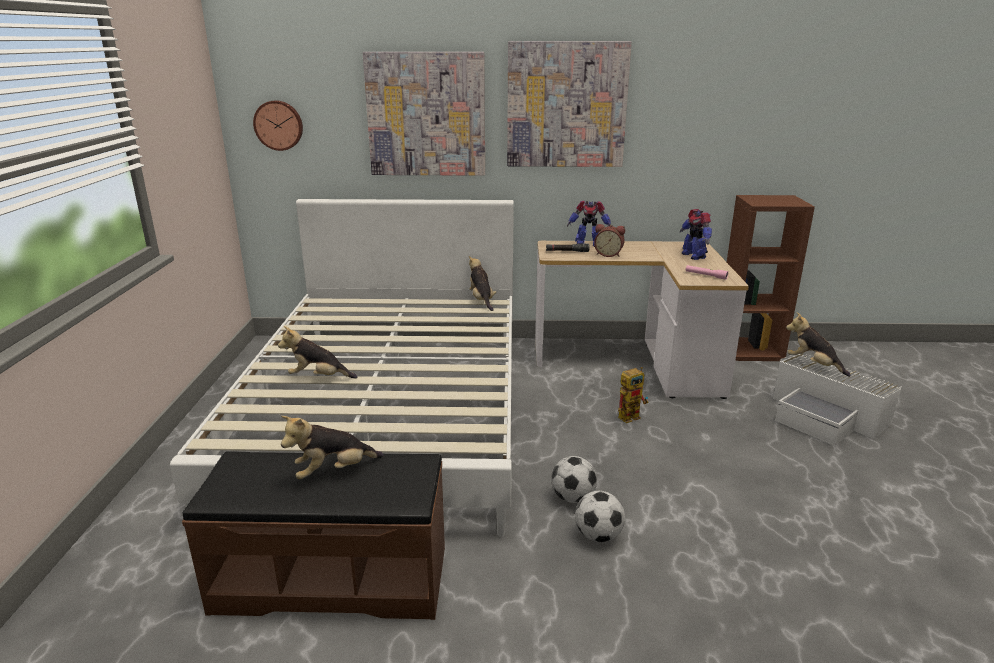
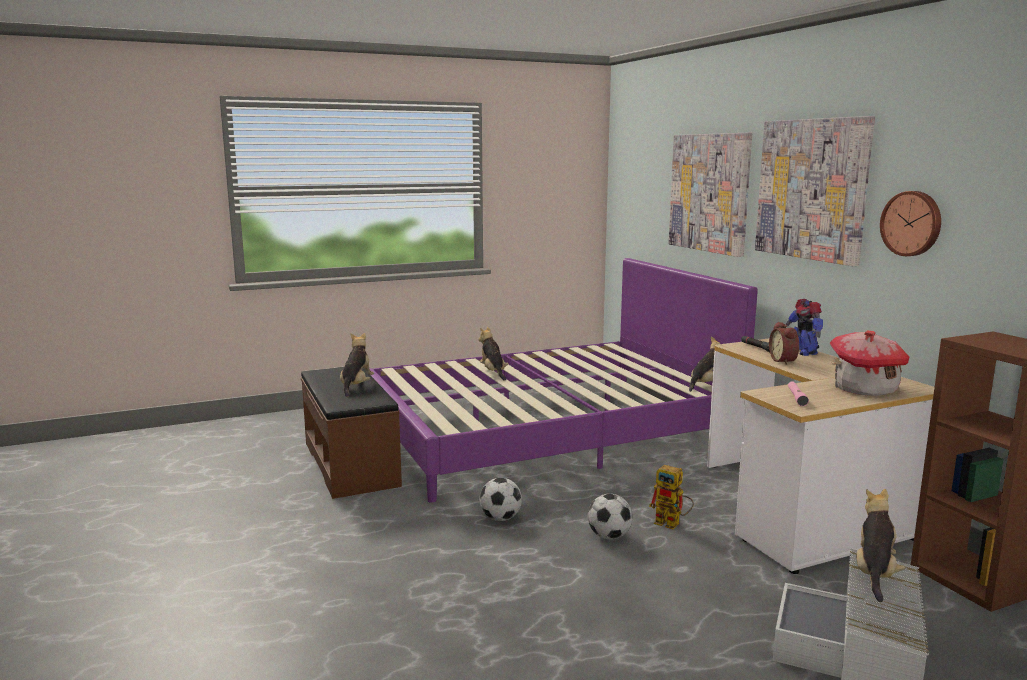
camera: 65 degrees right, 10 degrees down
white bed [170,199,514,537] -> purple bed [369,258,758,503]
wall clock [253,100,303,151] -> wall clock moved to [880,191,941,256]
plush toy [281,416,384,479] -> plush toy turned 60 degrees clockwise [340,333,374,397]
football [575,491,625,542] -> football moved to [588,494,633,539]
toy robot [680,209,712,260] -> toy house [830,330,909,396]

